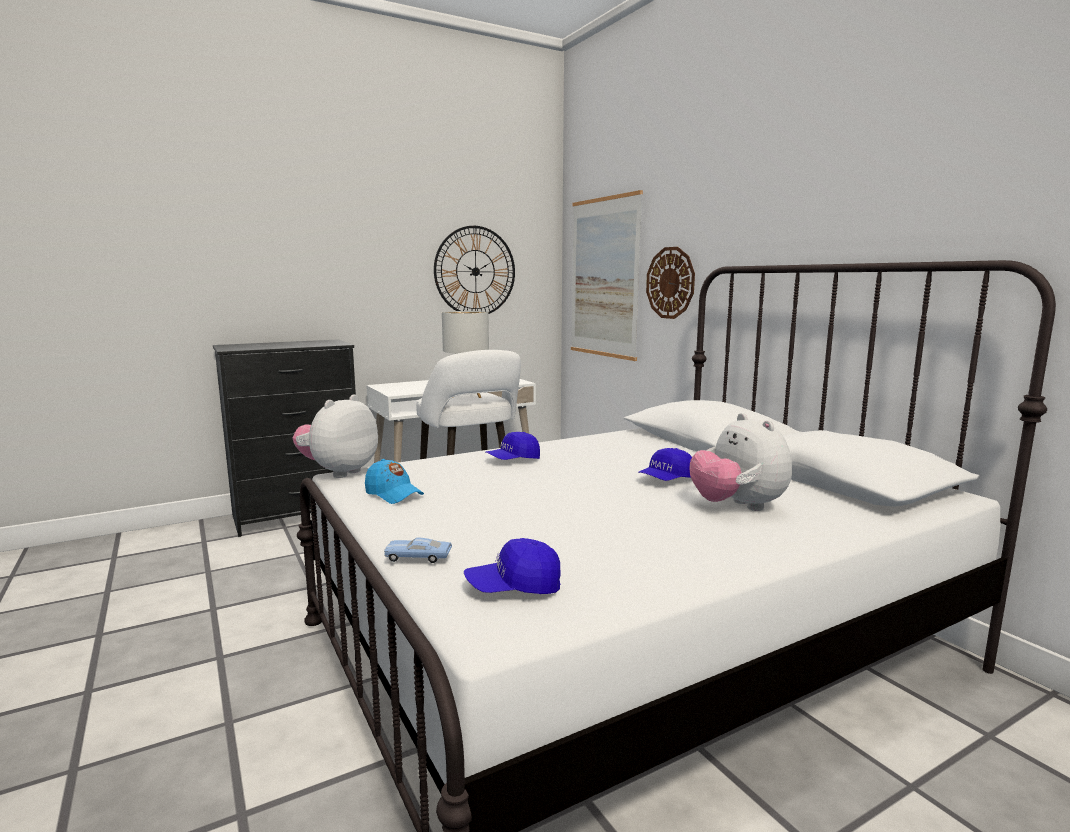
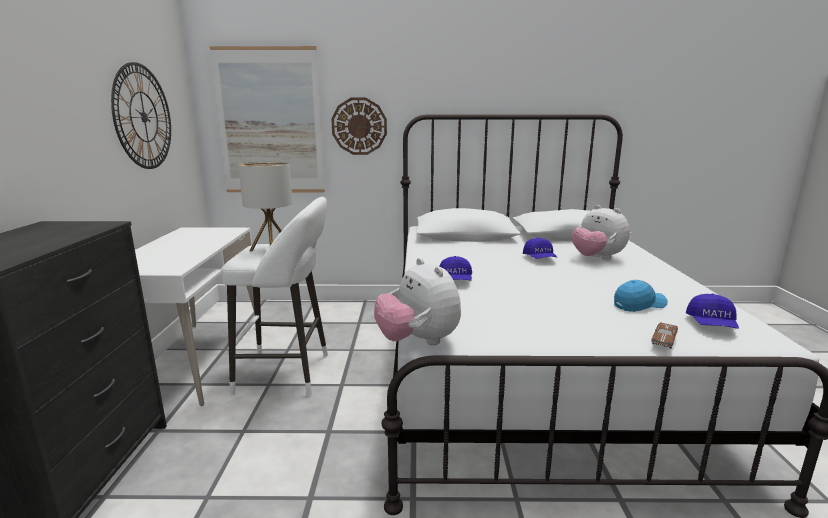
camera: 60 degrees left, 5 degrees up
blue cap [365,459,424,504] -> blue cap moved to [614,280,668,312]
blue toy car [384,538,452,563] -> brown toy car [652,322,678,349]
plush toy [689,413,792,511] -> plush toy turned 45 degrees clockwise [572,205,630,260]

